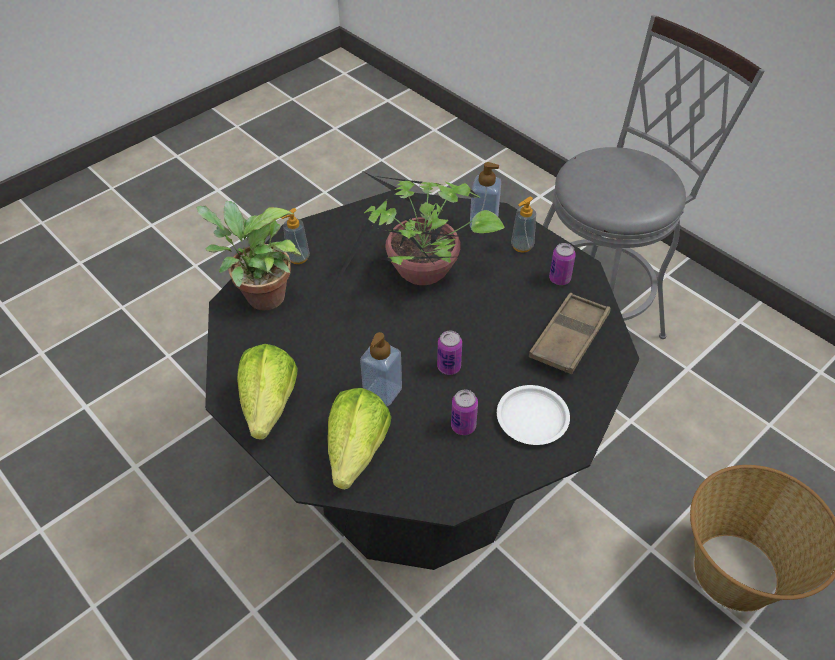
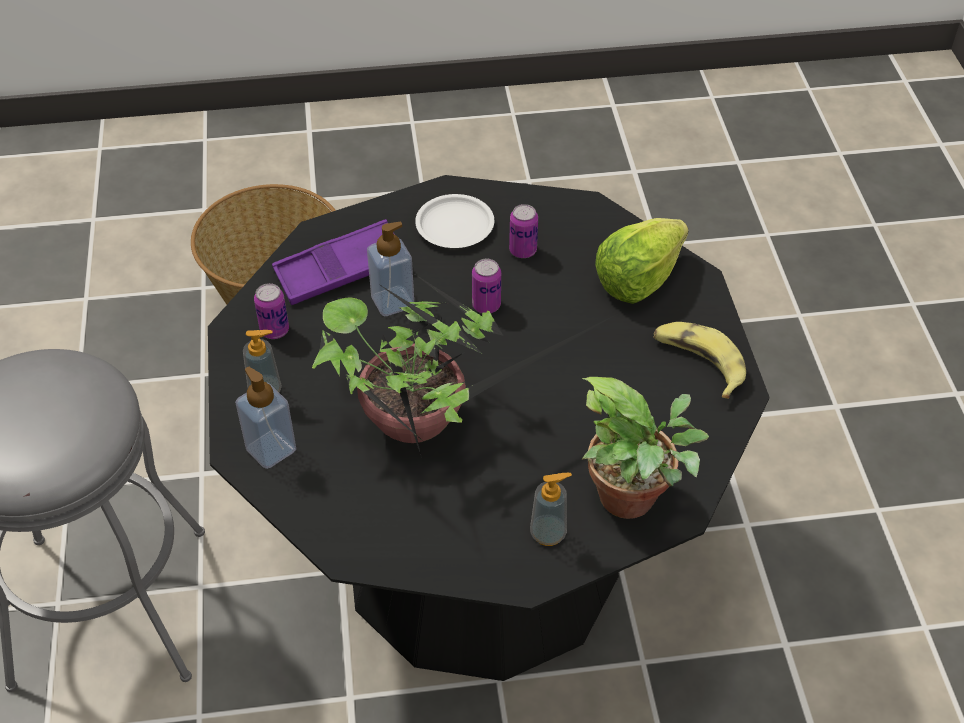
camera: 145 degrees left, 0 degrees up
lettuce [237,344,298,440] -> banana [653,322,746,399]
soap dispenser [360,332,402,406] -> soap dispenser moved to [367,222,414,316]
brown tray [529,293,611,374] -> purple tray [272,219,394,305]

